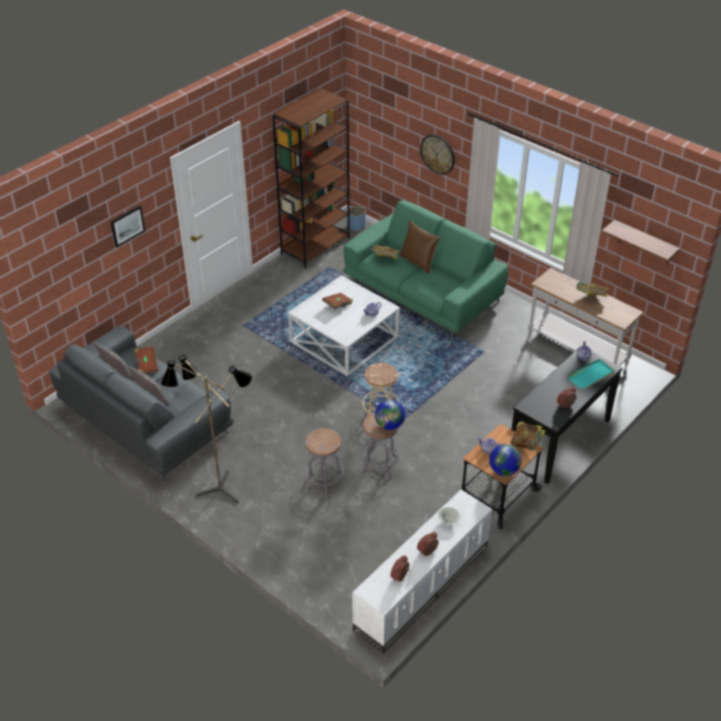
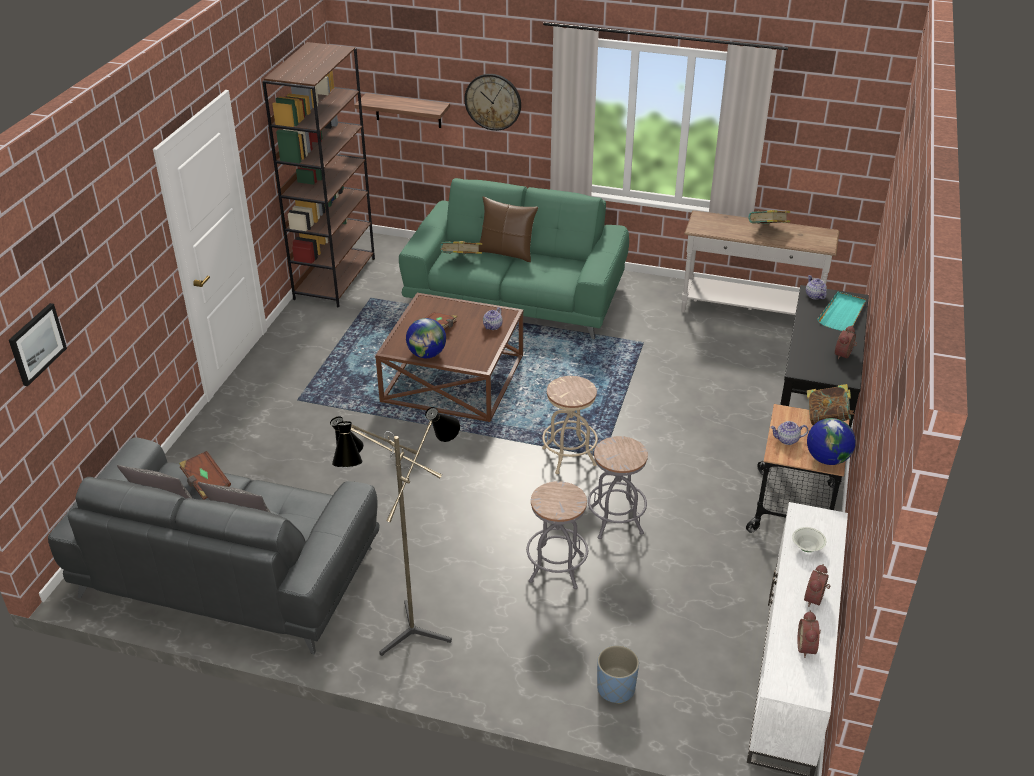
camera: 25 degrees left, 5 degrees down
picture [110,205,145,248] -> picture moved to [9,303,67,386]
white coffee table [288,275,400,376] -> brown coffee table [375,293,523,422]
blue planter [349,206,366,231] -> blue planter moved to [597,645,639,704]
globe [375,400,405,430] -> globe moved to [406,318,446,358]
shelf [601,220,680,264] -> shelf moved to [354,93,450,128]

